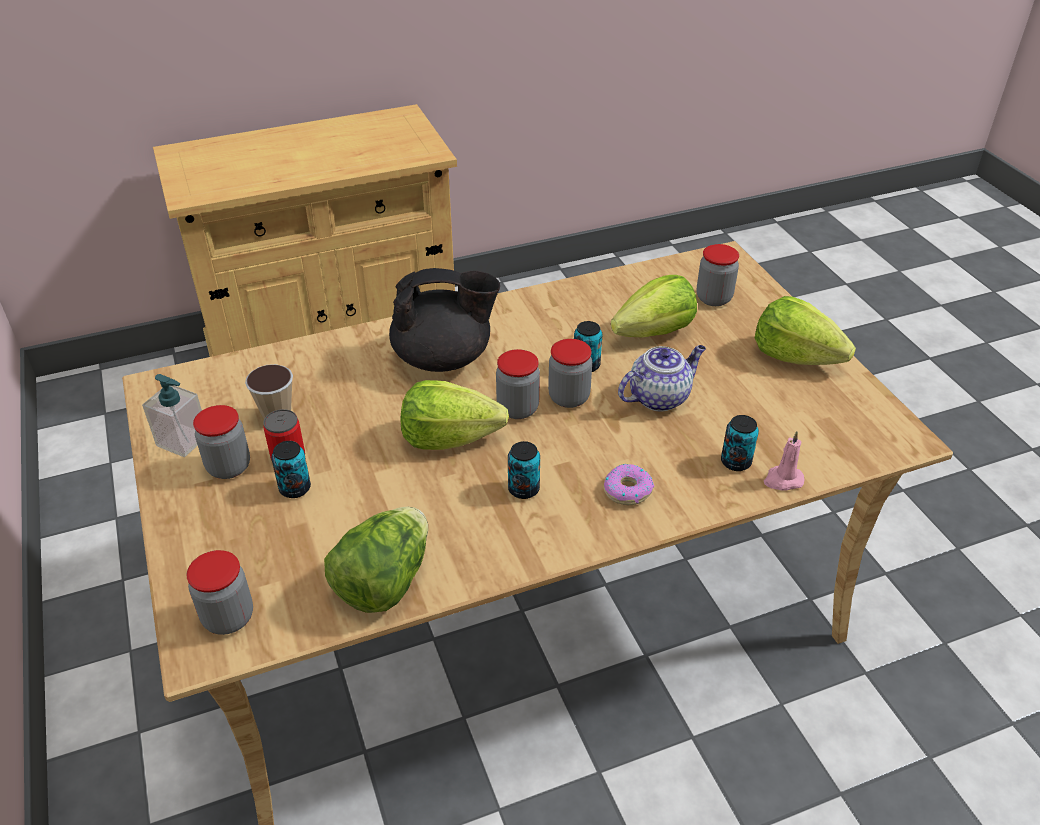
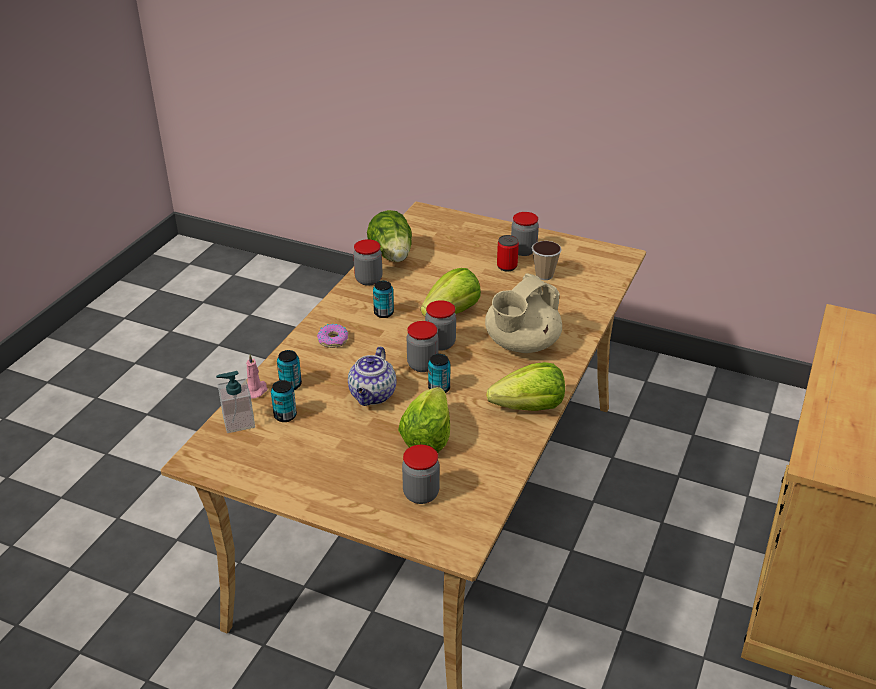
camera: 135 degrees right, 5 degrees down
soap dispenser [142,374,202,457] -> soap dispenser moved to [216,371,255,433]
jar [187,550,253,635] -> jar moved to [353,239,383,286]
can [271,441,311,498] -> can moved to [271,380,297,422]
black teapot [389,268,500,372] -> beige teapot [485,273,562,353]
lettuce [755,296,856,365] -> lettuce moved to [486,362,565,411]

